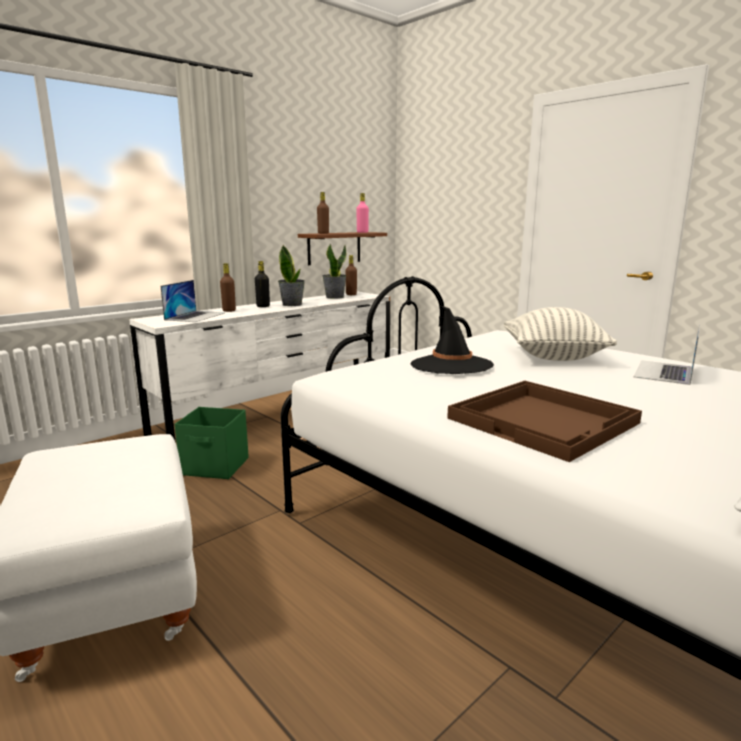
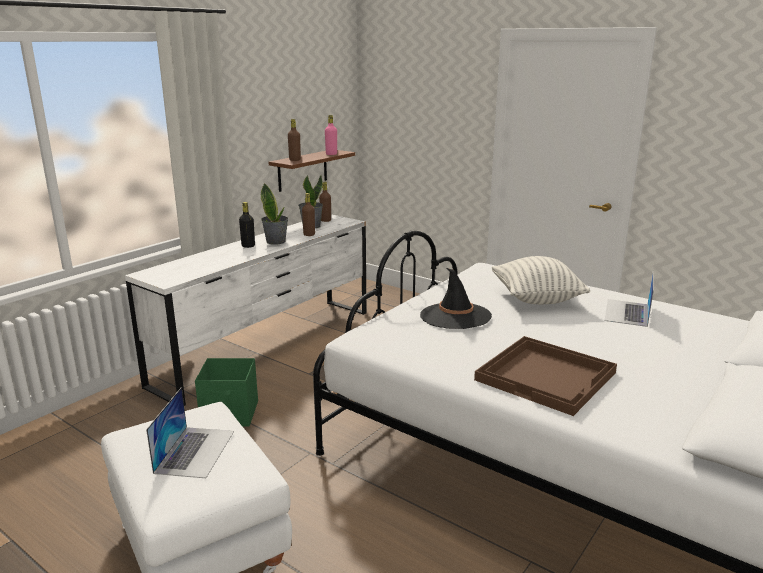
camera: 10 degrees left, 5 degrees up
laptop [161,280,224,322] -> laptop moved to [146,387,234,478]
brown bottle [220,263,236,312] -> brown bottle moved to [302,193,315,236]

